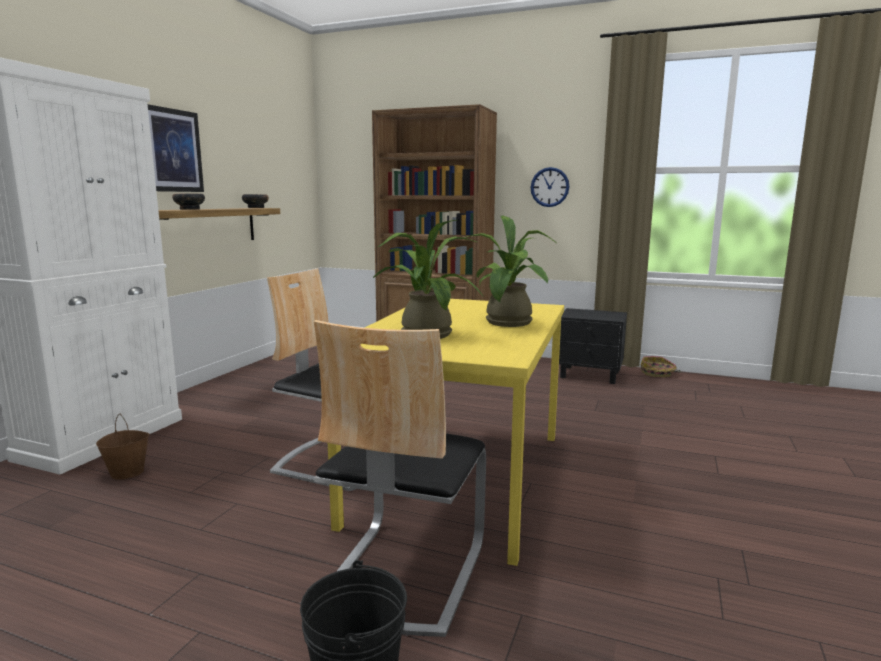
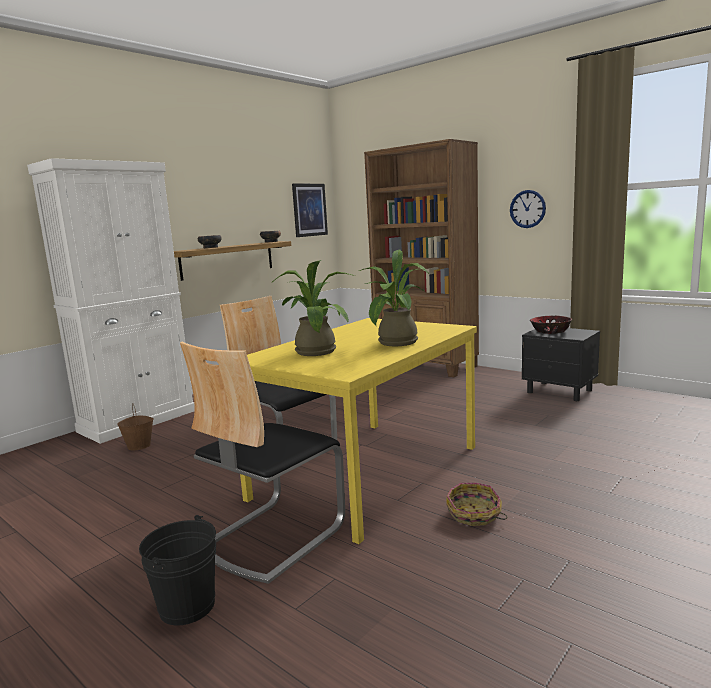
camera: 20 degrees right, 0 degrees up
picture [147,104,204,192] -> picture moved to [292,184,328,237]
basket [641,356,681,378] -> basket moved to [447,483,507,526]
none -> bowl [530,316,572,334]

